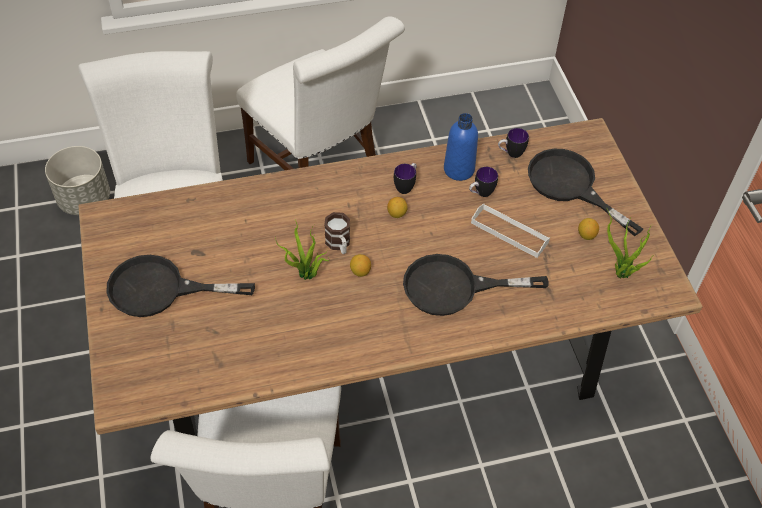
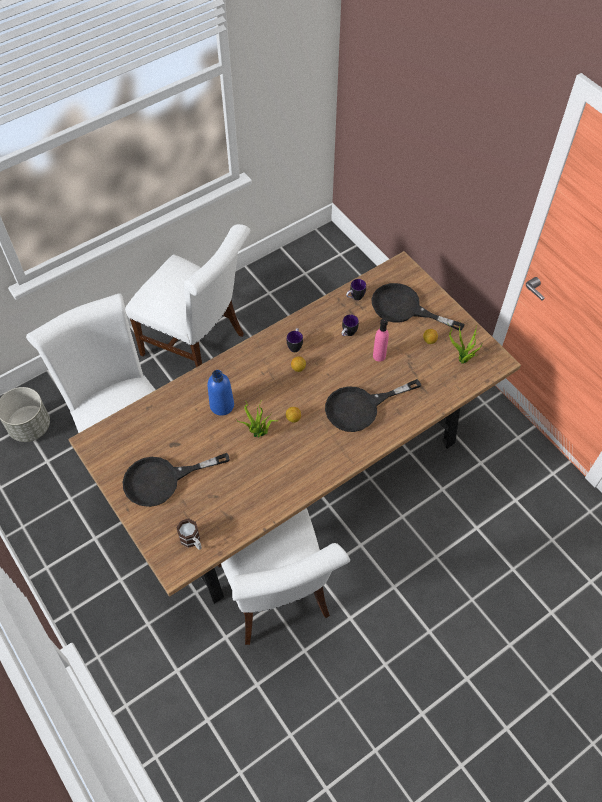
camera: 20 degrees left, 5 degrees up
mug [324,212,350,254] -> mug moved to [176,518,202,550]
blue bottle [444,113,478,181] -> blue bottle moved to [208,370,234,416]
white tray [471,204,550,258] -> pink bottle [373,318,389,362]

